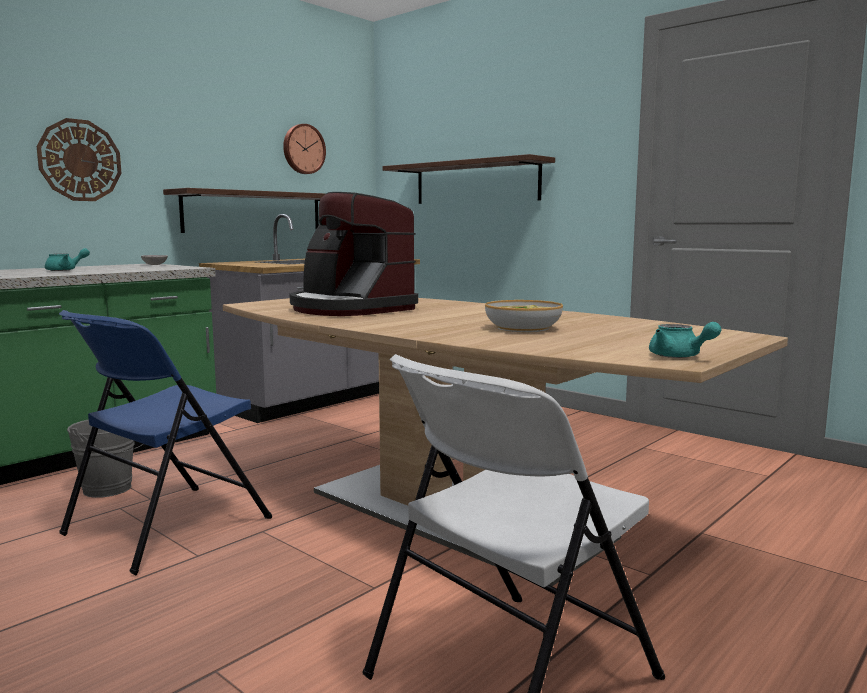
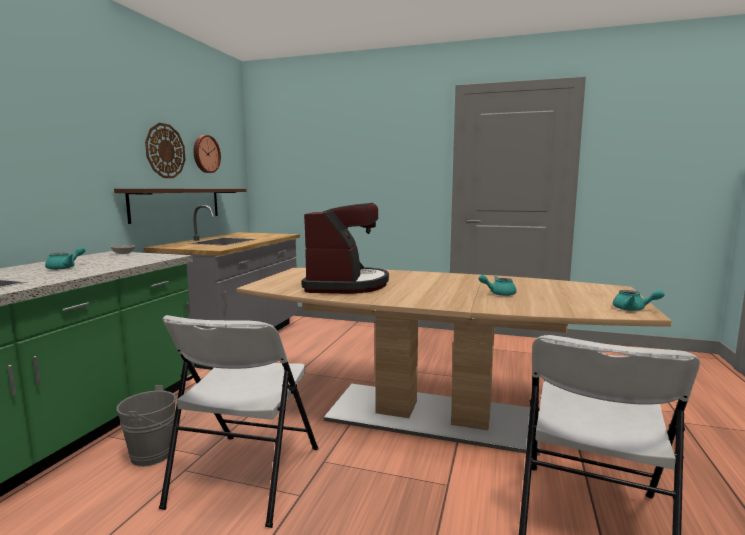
camera: 25 degrees left, 0 degrees up
wall clock [37,118,122,201] -> wall clock moved to [145,123,185,178]
blue chair [59,310,272,575] -> white chair [159,315,319,528]
coffee machine [289,192,418,316] -> coffee machine turned 105 degrees counterclockwise [301,203,389,294]
shelf [383,154,555,204] -> none
bowl [485,300,563,332] -> turquoise teapot [478,275,516,296]

